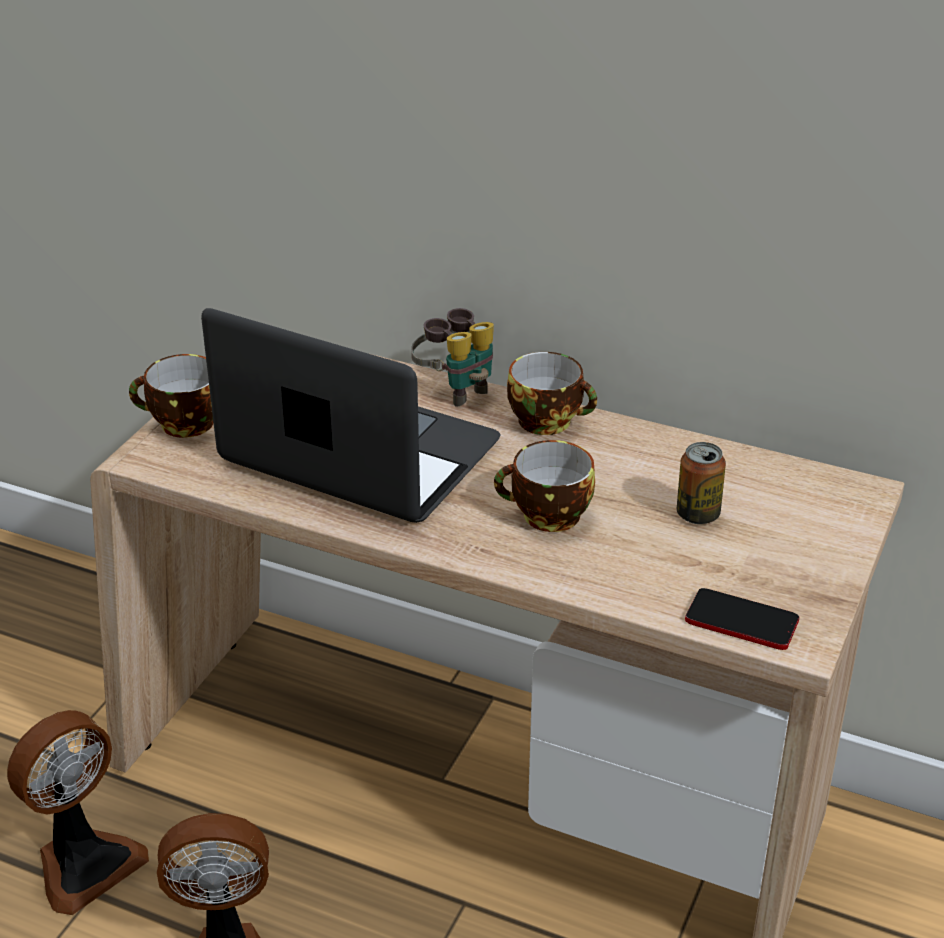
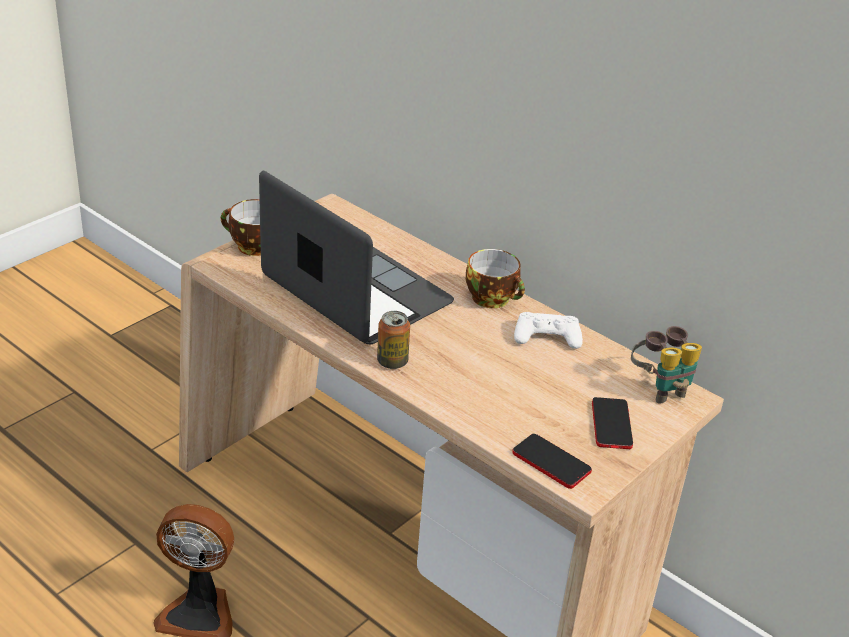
camera: 15 degrees right, 0 degrees up
fan [7,710,149,915] -> none
binoculars [411,308,494,407] -> binoculars moved to [631,326,702,403]
cup [494,440,595,532] -> none
can [677,442,726,524] -> can moved to [377,311,410,369]
none -> white game controller [514,312,583,349]
none -> phone [592,397,633,449]

